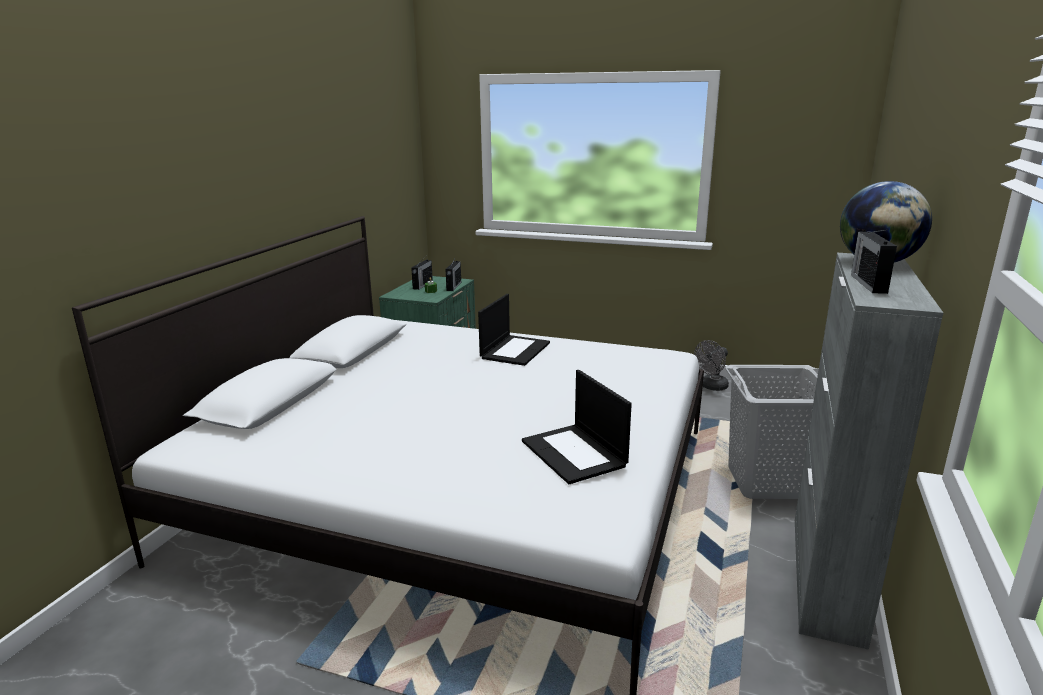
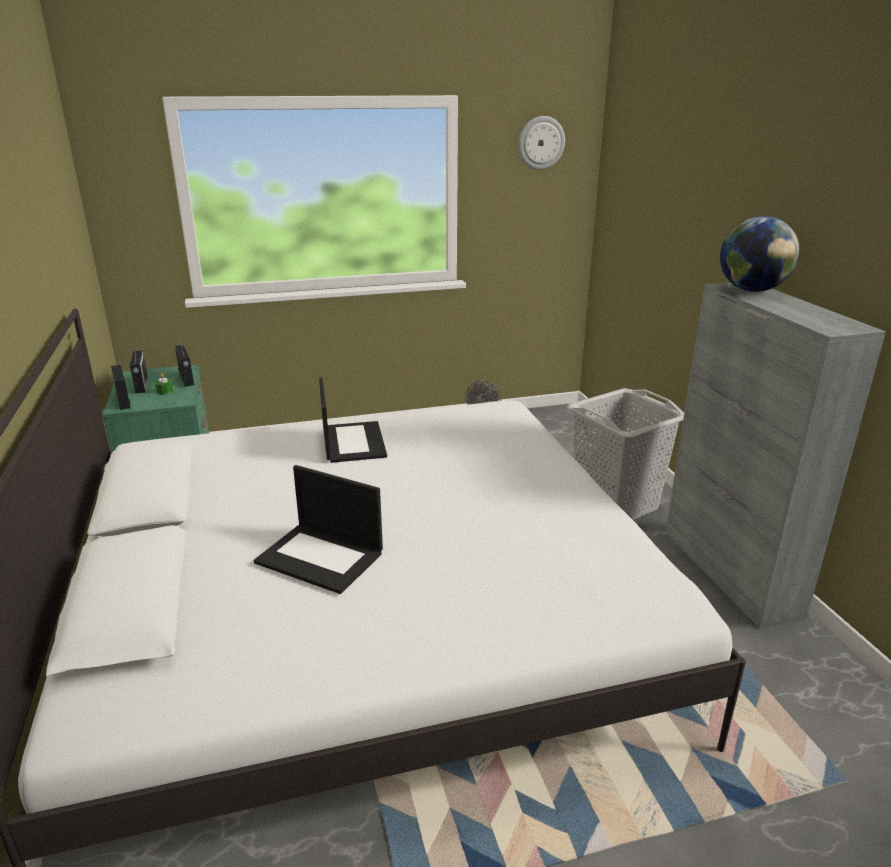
camera: 35 degrees left, 5 degrees up
laptop [522,370,632,484] -> laptop moved to [254,465,383,594]
radio [851,230,897,294] -> radio moved to [111,365,130,410]
none -> wall clock [518,116,565,170]

